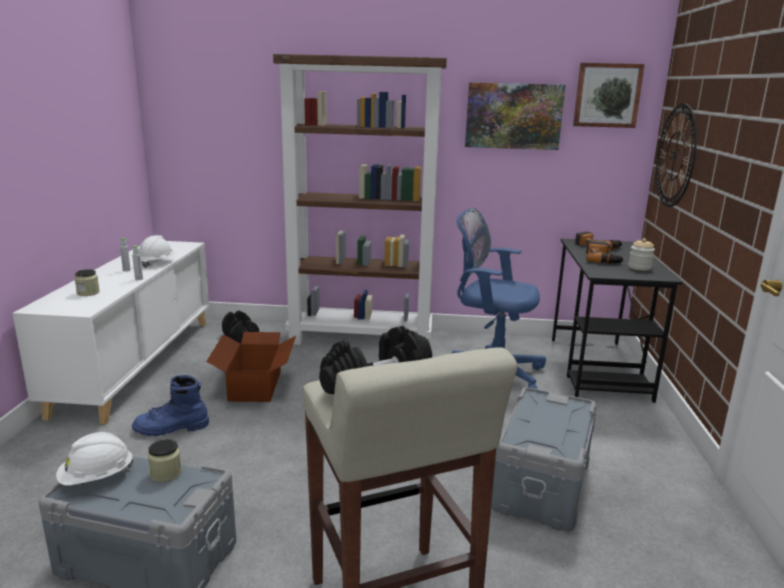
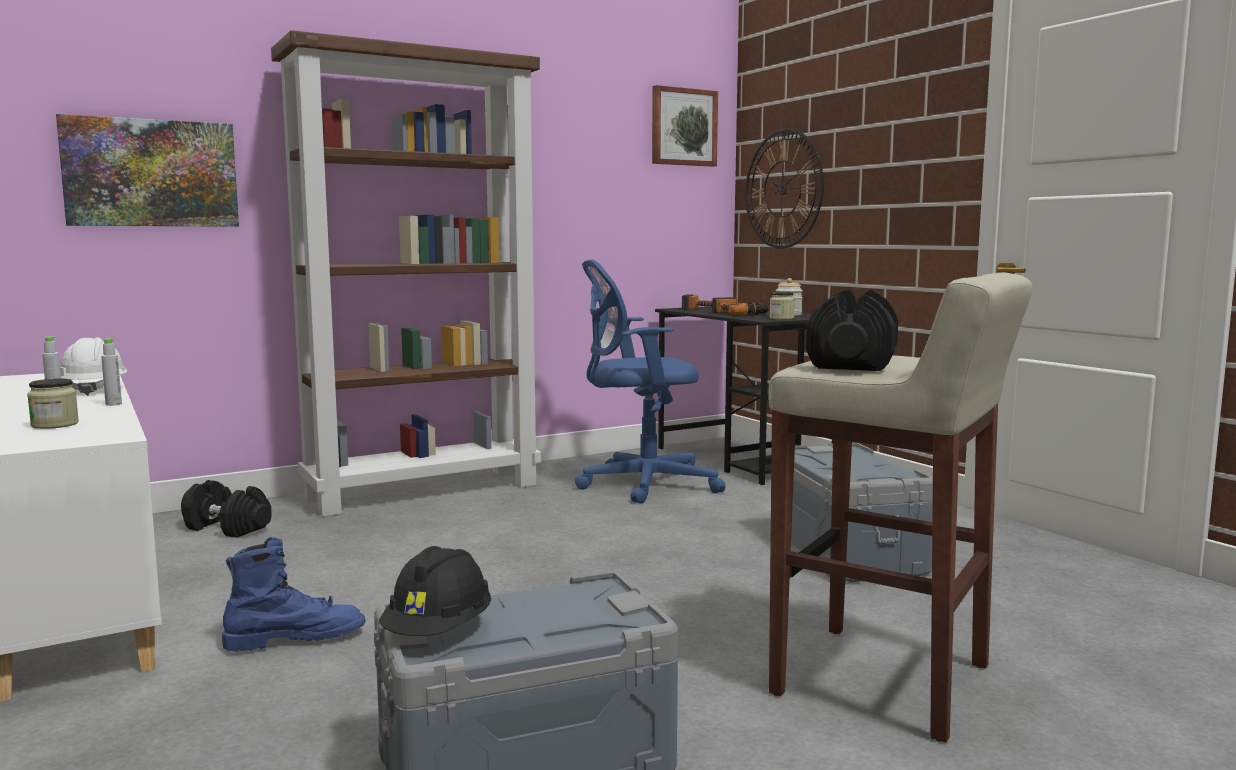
camera: 35 degrees left, 10 degrees down
white hard hat [56,432,134,486] -> black hard hat [379,546,491,636]
blue boot [132,375,209,436] -> blue boot turned 150 degrees counterclockwise [222,537,366,652]
jar [148,439,182,482] -> jar moved to [770,292,795,320]
cardboard box [206,332,296,402] -> none
picture [465,82,566,150] -> picture moved to [56,114,239,227]

